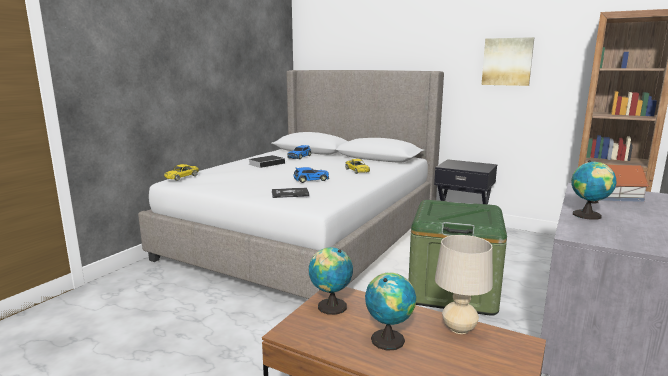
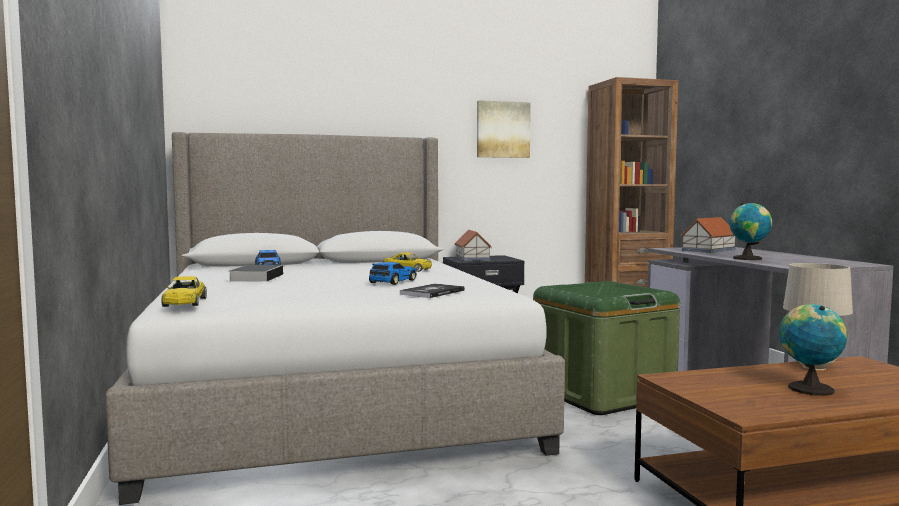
camera: 45 degrees left, 10 degrees down
globe [309,247,353,315] -> none
none -> toy house [454,230,492,261]

